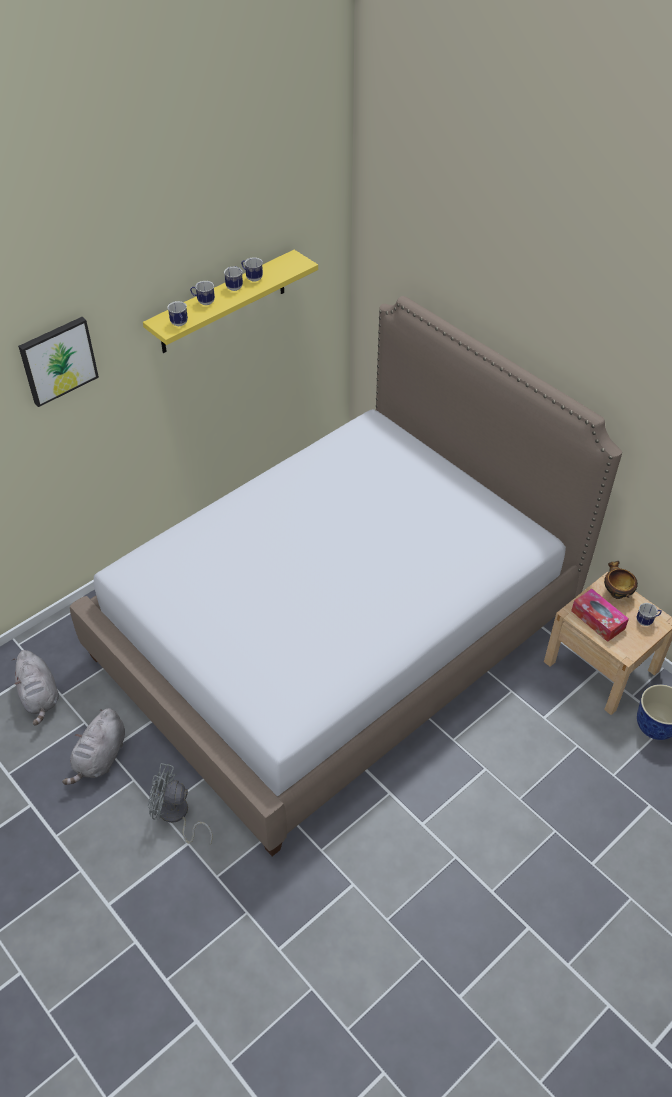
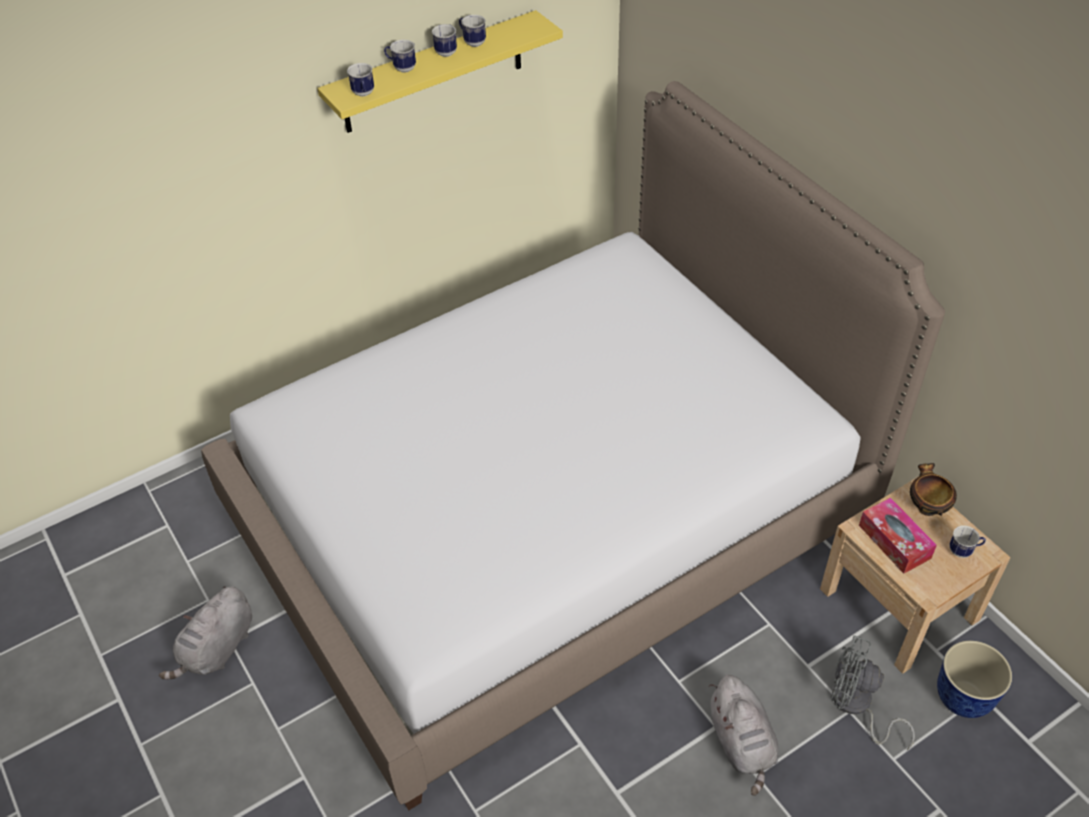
camera: 10 degrees right, 0 degrees up
grey plush toy [12,650,59,726] -> grey plush toy moved to [708,675,778,796]
picture [18,317,99,407] -> none
grey fan [148,763,213,845] -> grey fan moved to [831,635,915,750]

